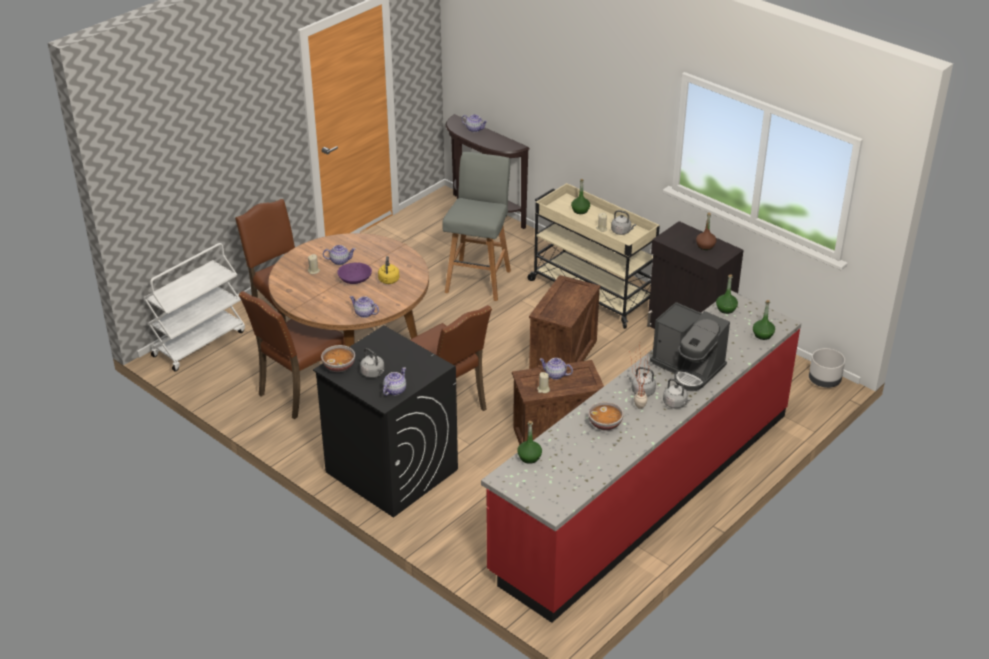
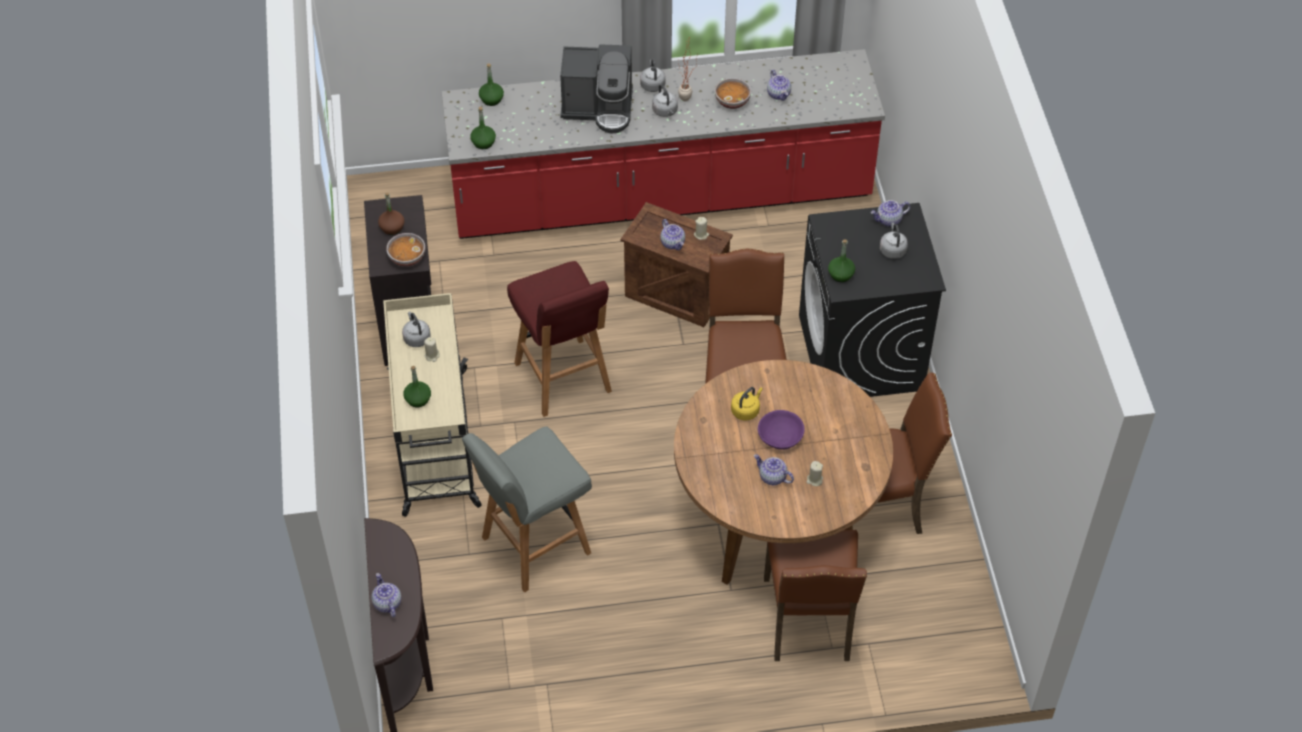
camera: 140 degrees left, 15 degrees up
white cart [144,243,245,371] -> none
bowl [321,345,355,372] -> bowl moved to [386,233,425,267]
teapot [350,296,379,318] -> teapot moved to [767,70,791,101]
green bottle [517,421,542,464] -> green bottle moved to [828,239,855,282]
crate [529,275,601,369] -> red stool [507,261,612,417]
coffee machine [650,302,730,391] -> coffee machine turned 105 degrees clockwise [560,44,633,134]
grey planter [809,348,845,388] -> none

